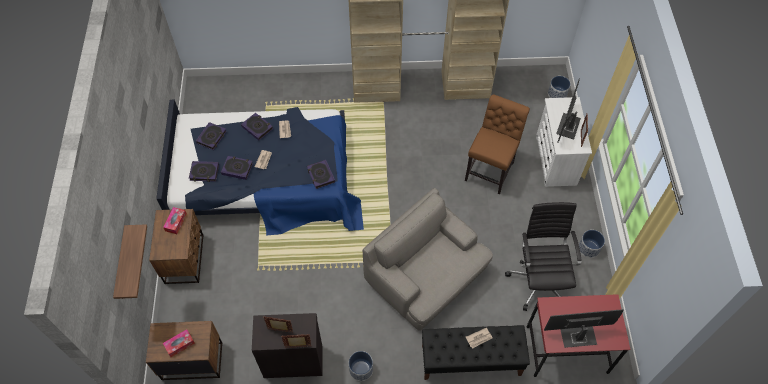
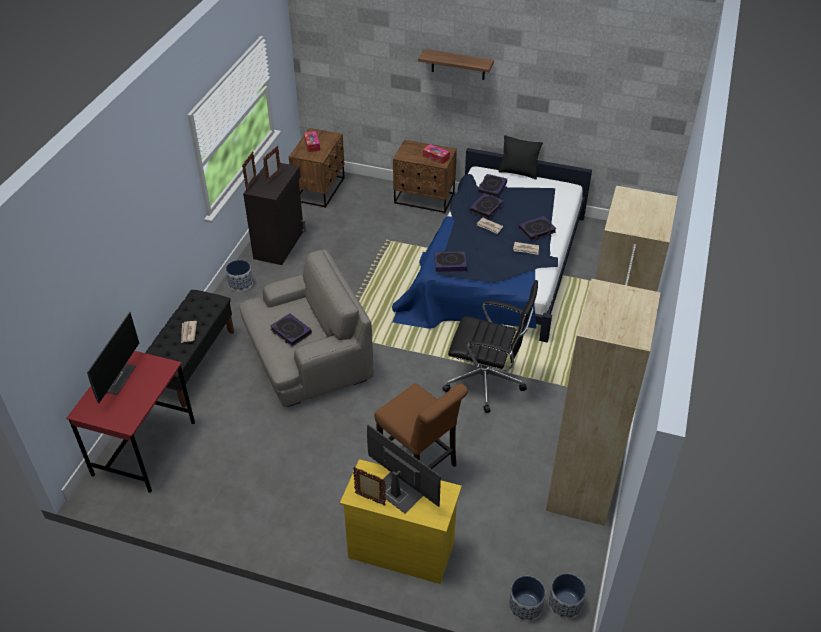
camera: 110 degrees right, 15 degrees down
shelf [113,224,147,299] -> shelf moved to [418,49,494,80]
book [196,122,227,150] -> book moved to [270,313,312,346]
black office chair [505,202,582,311] -> black office chair moved to [442,280,538,413]
white dresser [536,97,592,187] -> yellow dresser [340,459,462,584]
planter [579,230,605,258] -> planter moved to [549,573,586,619]
none -> black pillow [498,135,543,179]

